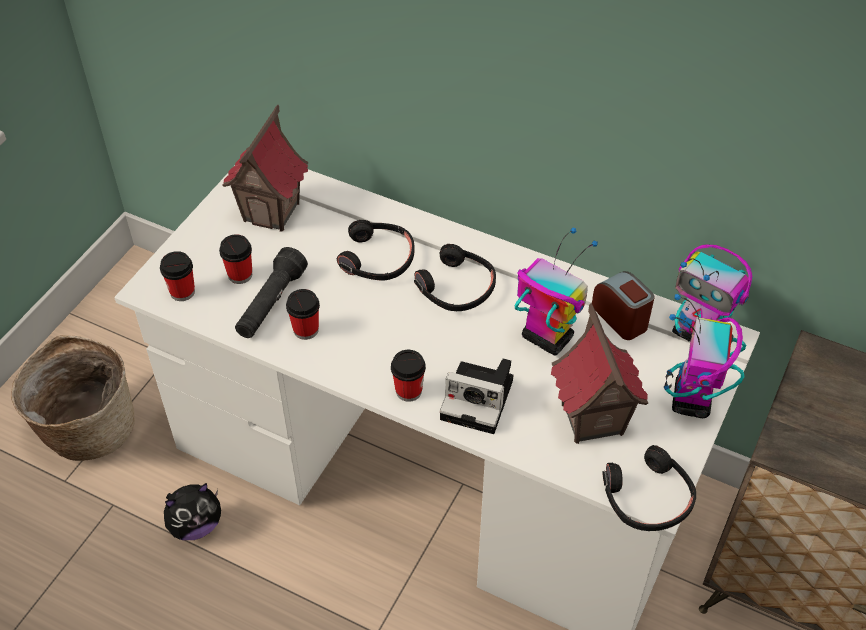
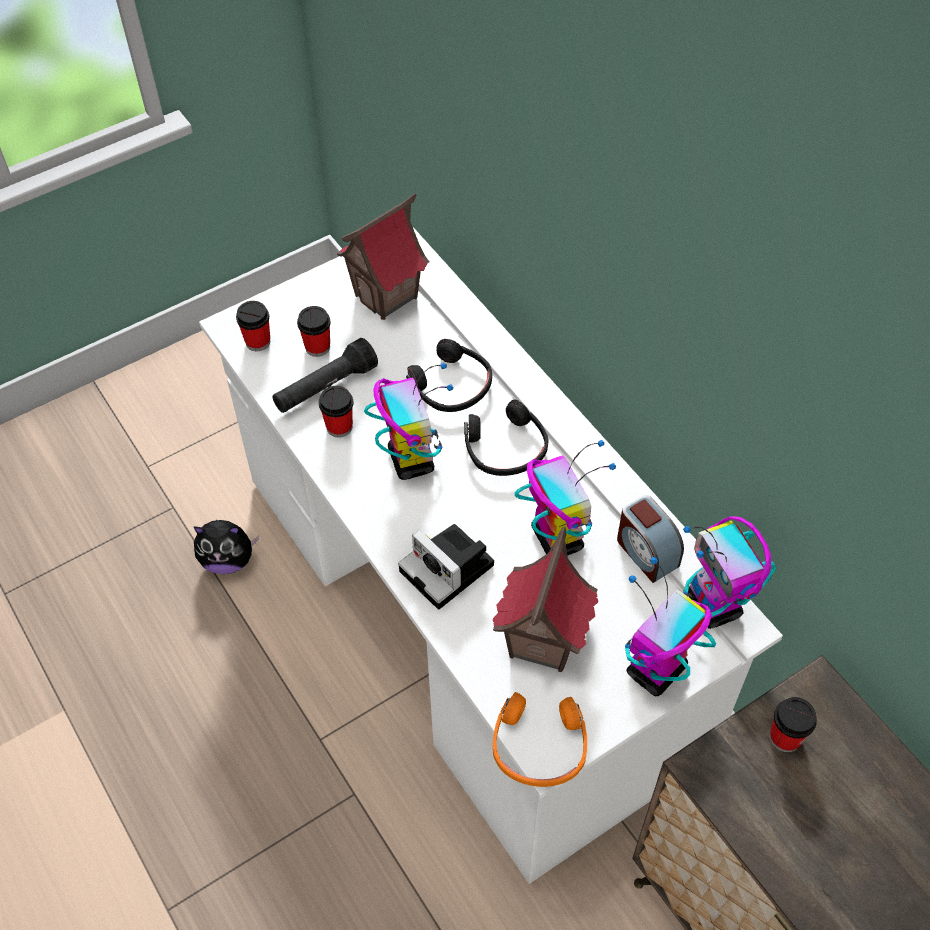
camera: 30 degrees right, 5 degrees up
basket [11,335,135,461] -> none
cup [391,350,426,402] -> cup moved to [770,697,817,753]
alarm clock [592,271,655,340] -> alarm clock turned 150 degrees clockwise [617,495,684,583]
black headphones [602,445,696,531] -> orange headphones [493,692,587,787]
none -> toy robot [364,362,453,480]

